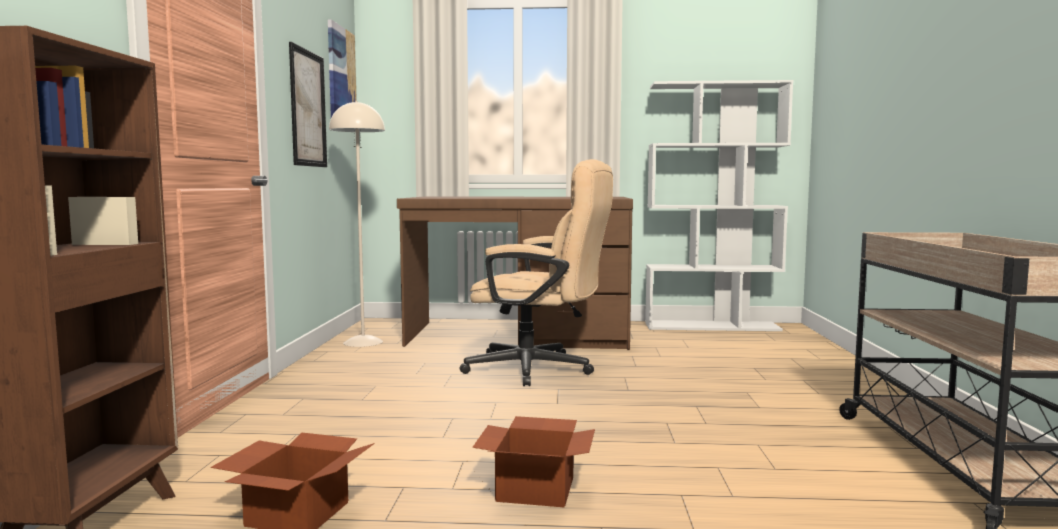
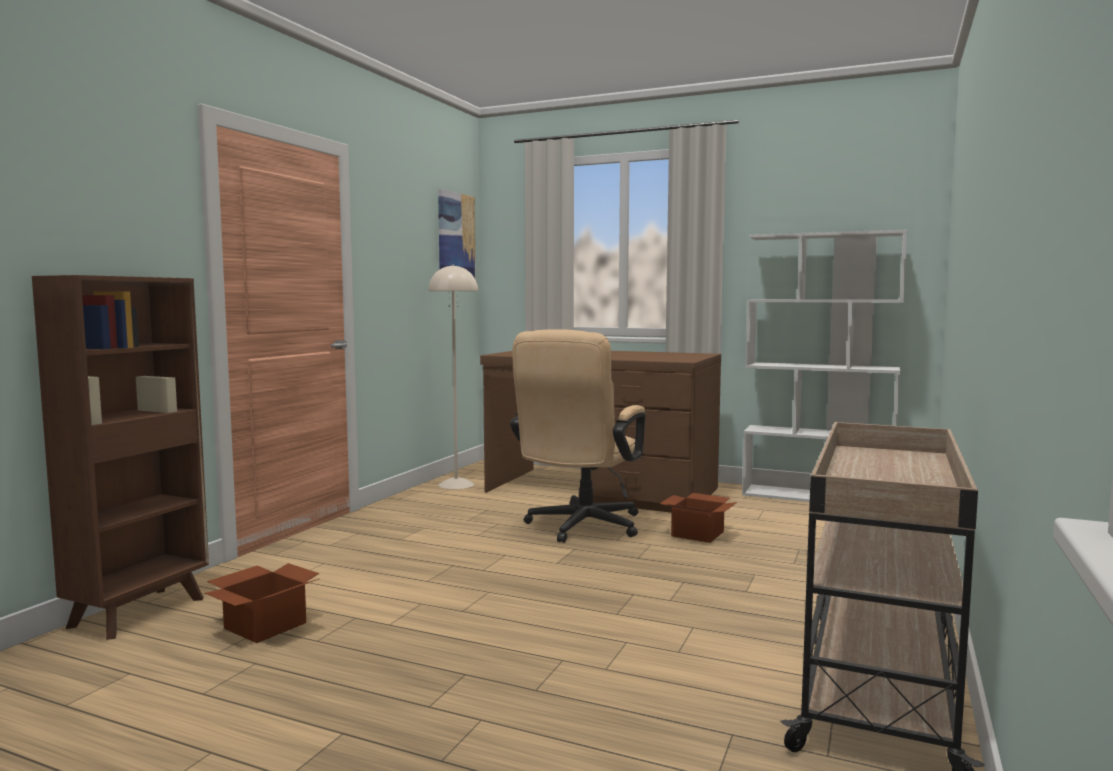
camera: 20 degrees right, 0 degrees up
picture [289,42,327,167] -> none
beige office chair [460,159,613,386] -> beige office chair turned 75 degrees clockwise [510,329,646,543]
cardboard box [472,416,595,507] -> cardboard box moved to [659,493,737,543]

